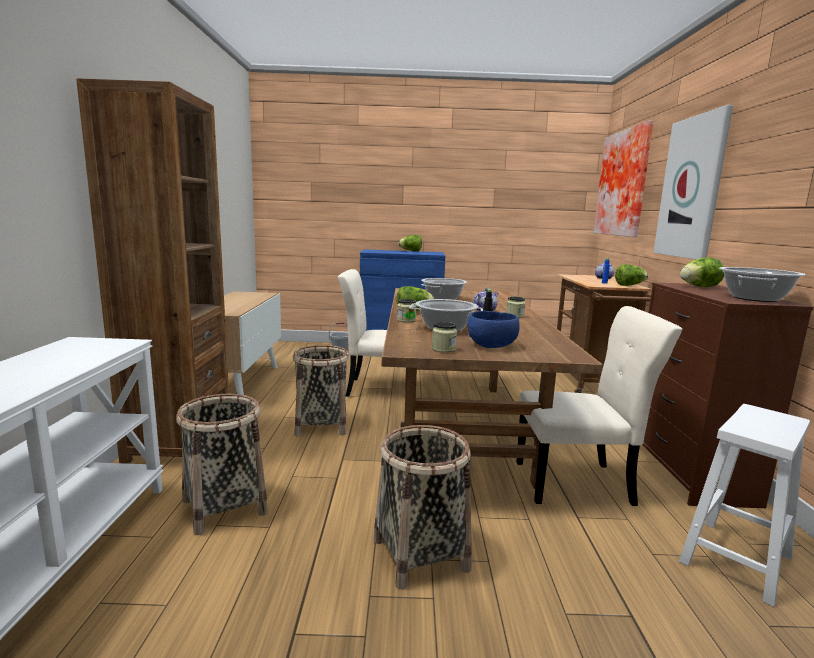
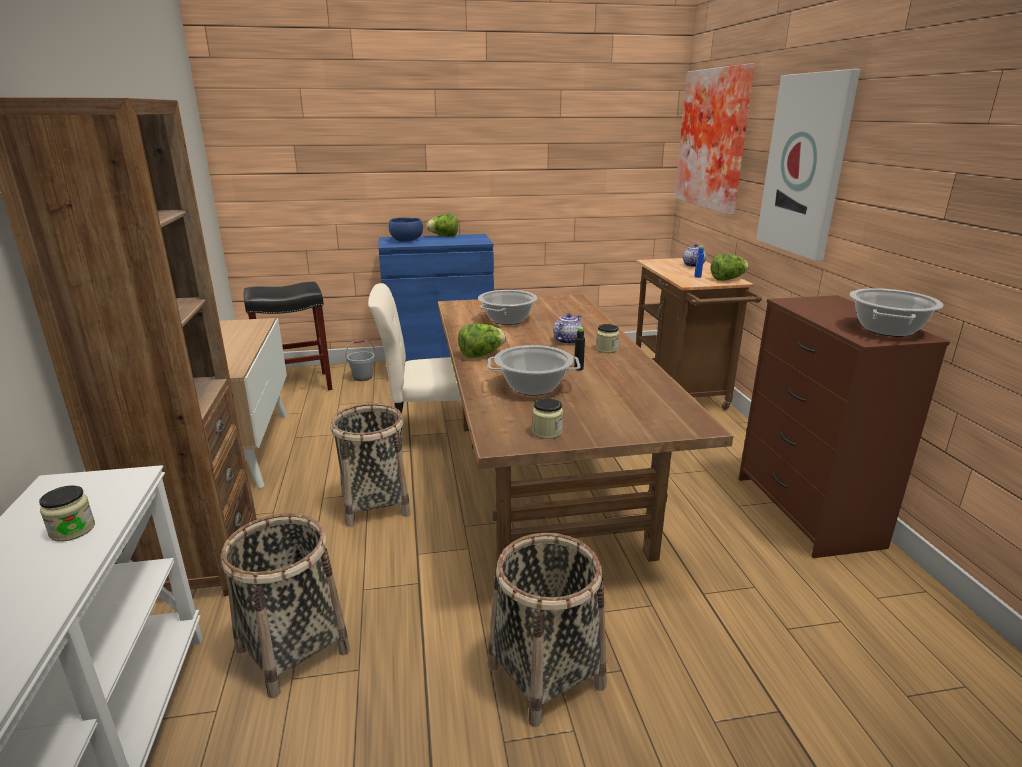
camera: 10 degrees left, 10 degrees up
jar [397,299,417,323] -> jar moved to [39,485,95,542]
blue bowl [468,311,520,348] -> blue bowl moved to [389,218,423,242]
beige chair [516,306,682,506] -> none
white stool [679,404,810,607] -> none
lettuce [680,257,724,287] -> none
none -> black stool [244,282,332,390]

